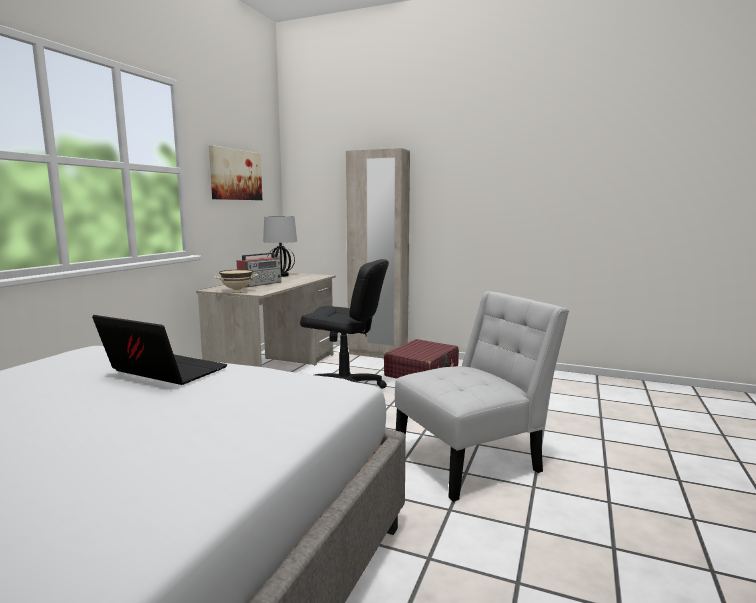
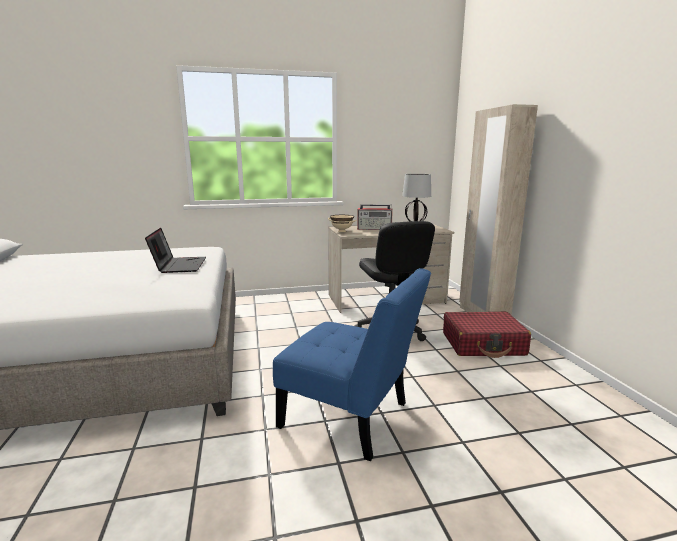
camera: 55 degrees right, 5 degrees up
picture [209,145,262,200] -> none
white chair [395,291,569,502] -> blue chair [273,268,431,461]

